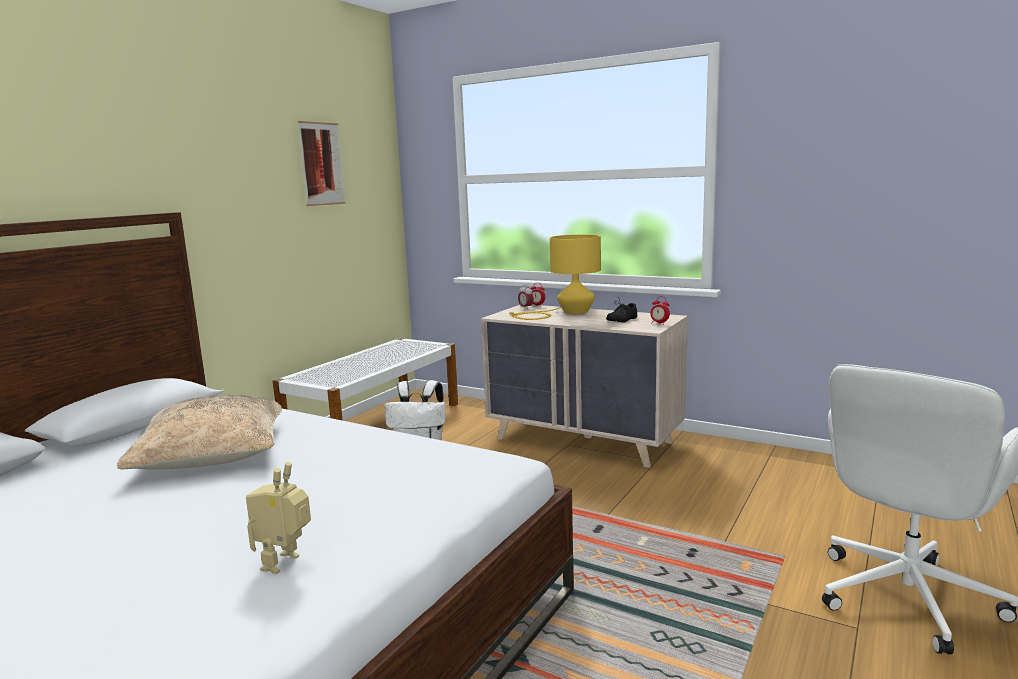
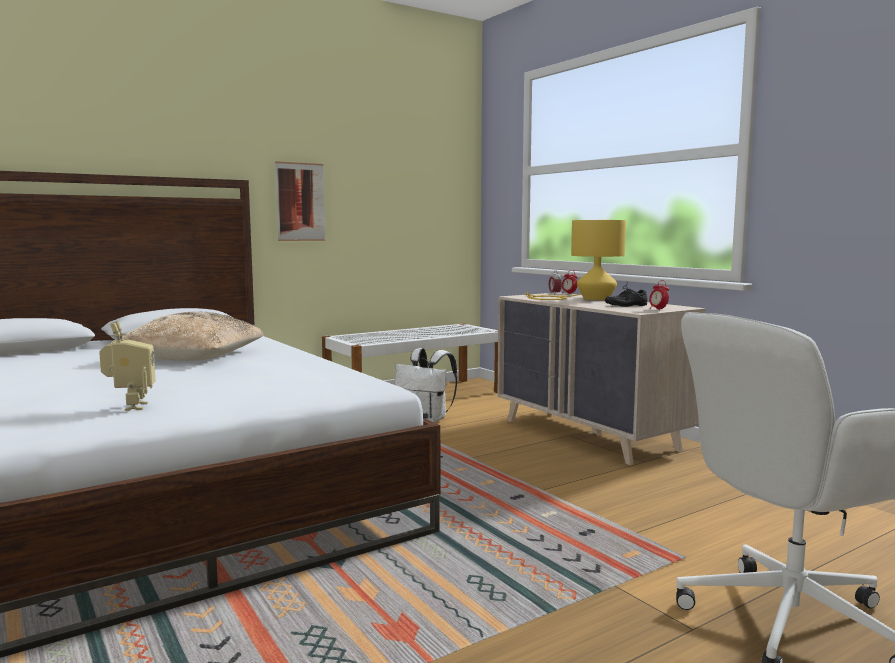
camera: 25 degrees right, 5 degrees down
toy robot [246,462,311,574] -> toy robot turned 120 degrees clockwise [99,321,156,411]
picture [298,121,345,206] -> picture moved to [275,161,326,241]

